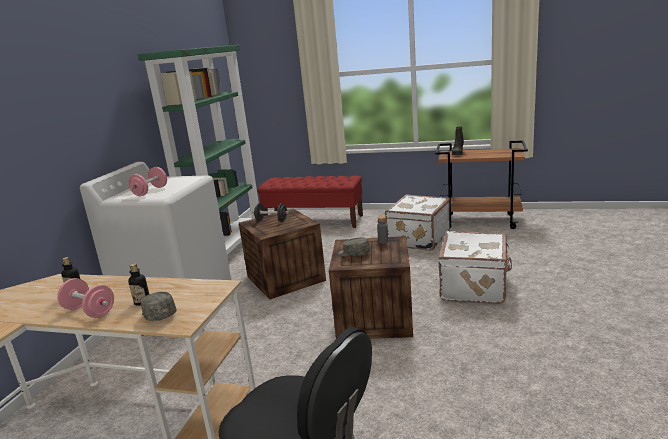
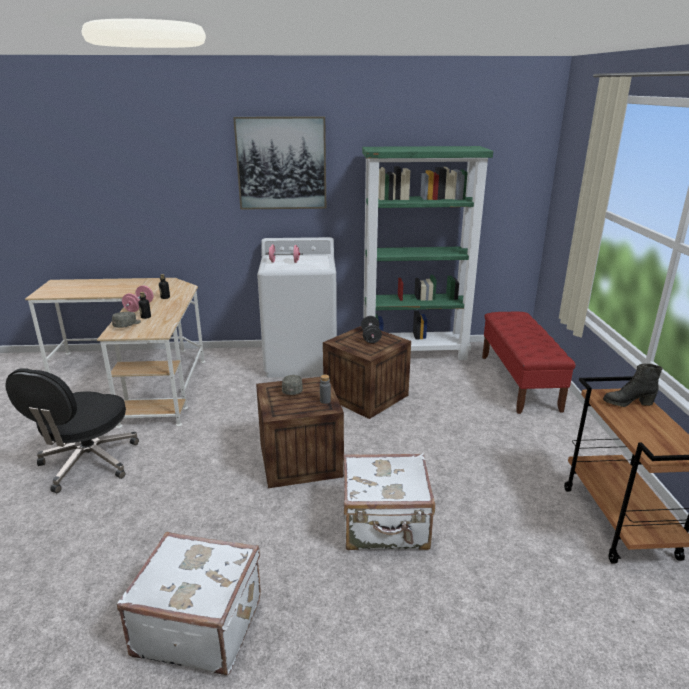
camera: 70 degrees right, 5 degrees up
white suitcase [385,194,450,251] -> white suitcase moved to [117,532,261,675]
none -> picture [233,116,326,210]

